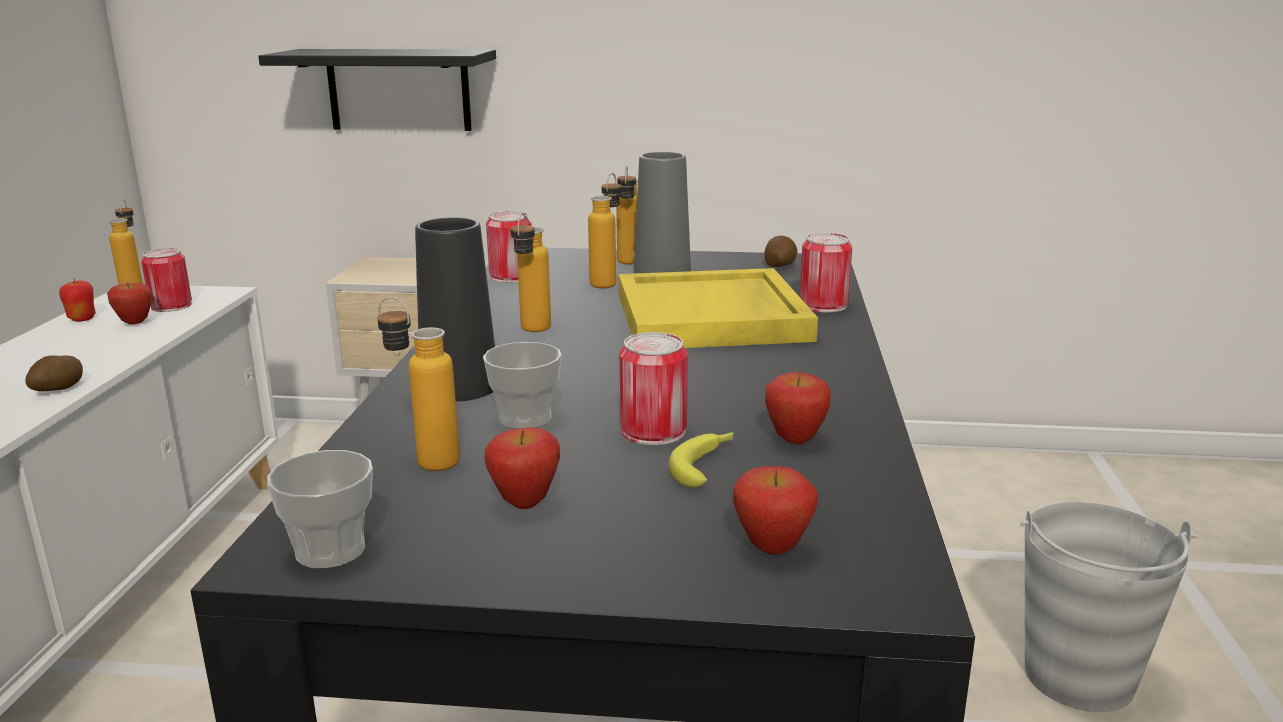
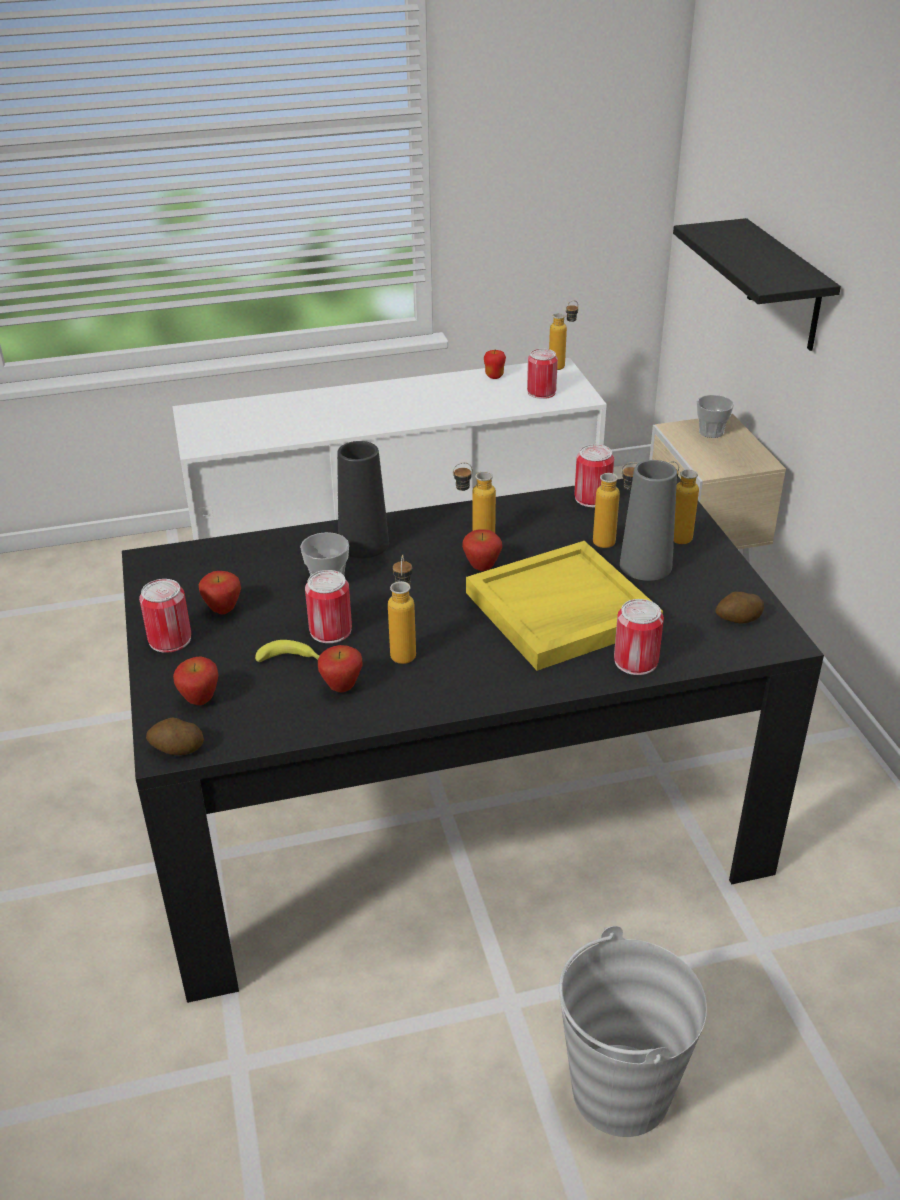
camera: 70 degrees right, 15 degrees up
potato [25,355,83,391] -> potato moved to [146,718,204,755]
apple [107,282,153,324] -> apple moved to [462,529,502,571]
cup [267,450,373,569] -> cup moved to [697,395,734,438]
bottle [377,297,460,471] -> bottle moved to [388,555,416,664]
none -> can [139,579,191,653]

